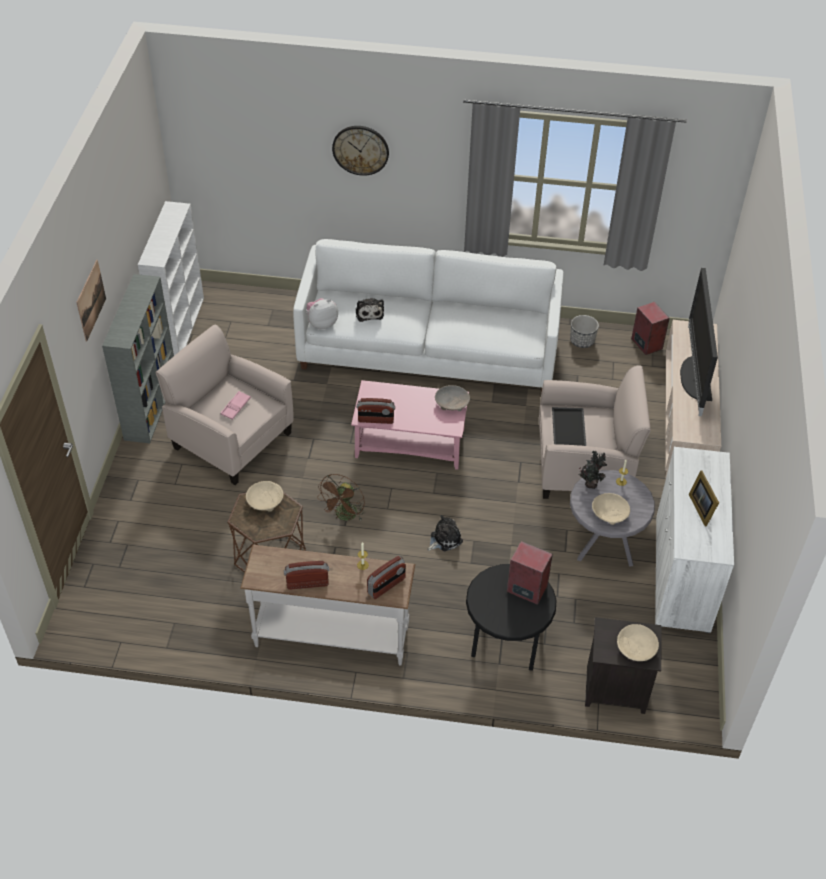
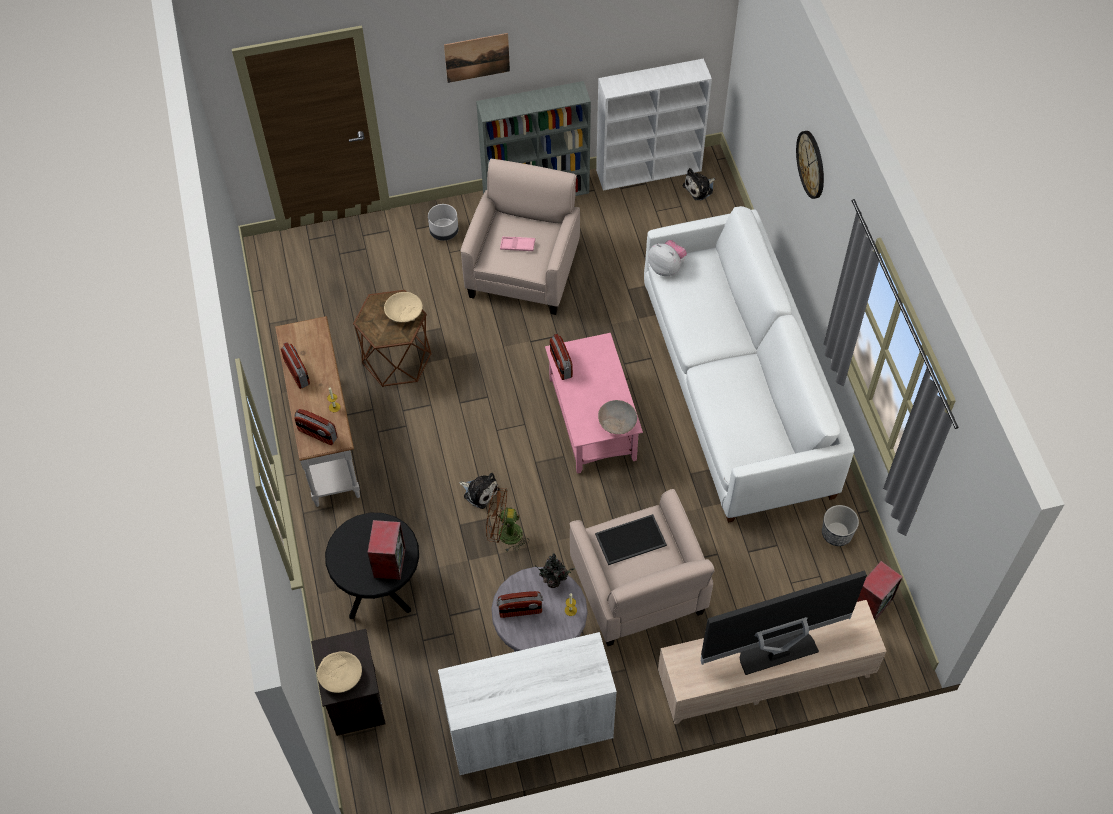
camera: 70 degrees right, 10 degrees up
brown fan [317,474,365,521] -> brown fan moved to [486,488,528,552]
plush toy [356,298,384,322] -> plush toy moved to [683,168,715,200]
beige bowl [592,493,630,525] -> radio [496,591,543,618]
picture frame [689,470,719,527] -> none
none -> grey planter [428,204,459,241]

